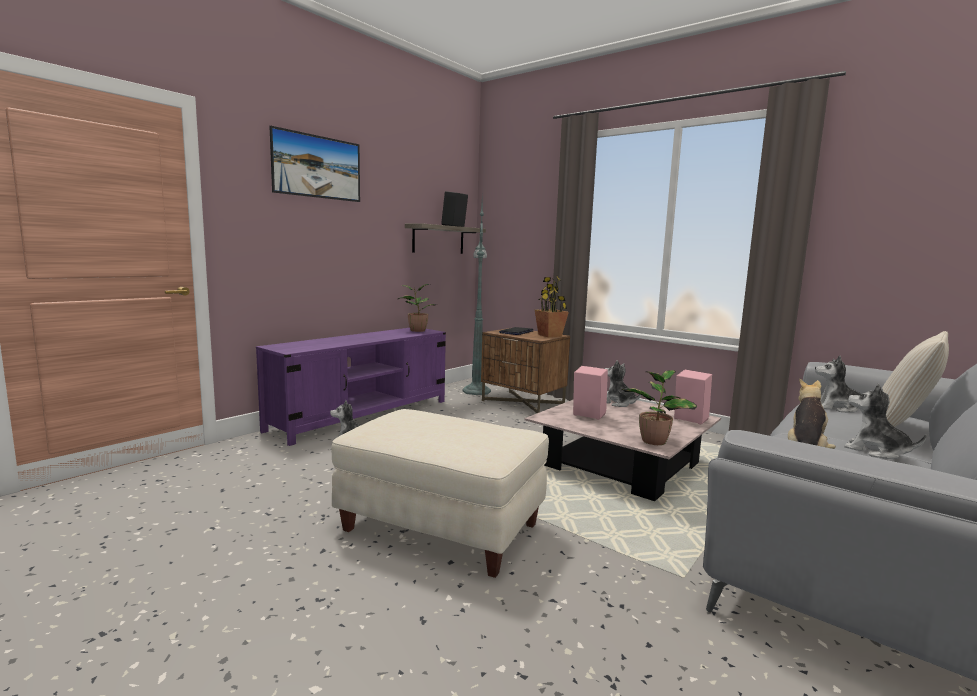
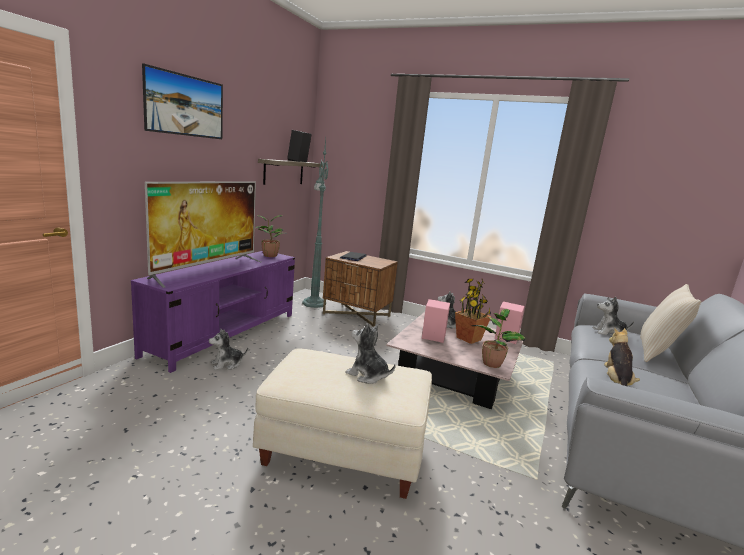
camera: 15 degrees left, 5 degrees up
potted plant [535,276,569,337] -> potted plant moved to [455,278,491,344]
plush toy [844,384,927,459] -> plush toy moved to [346,323,396,384]
none -> television [145,181,261,288]

